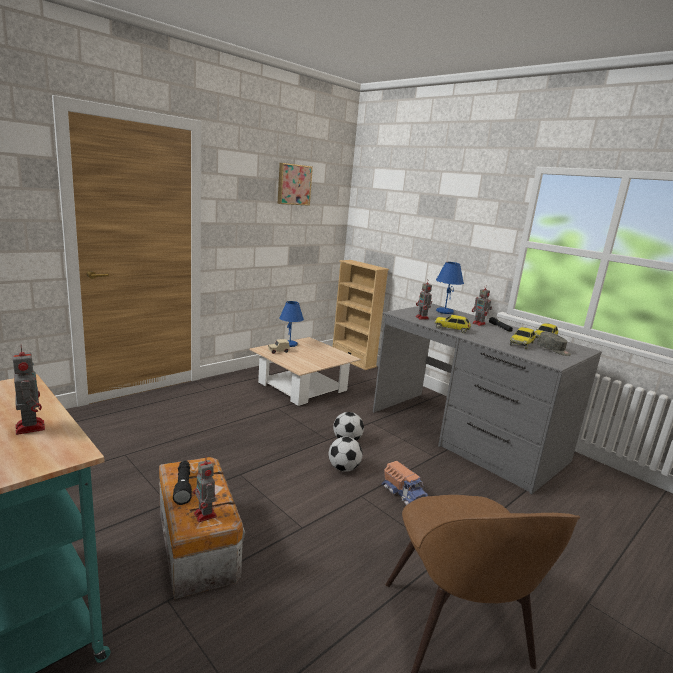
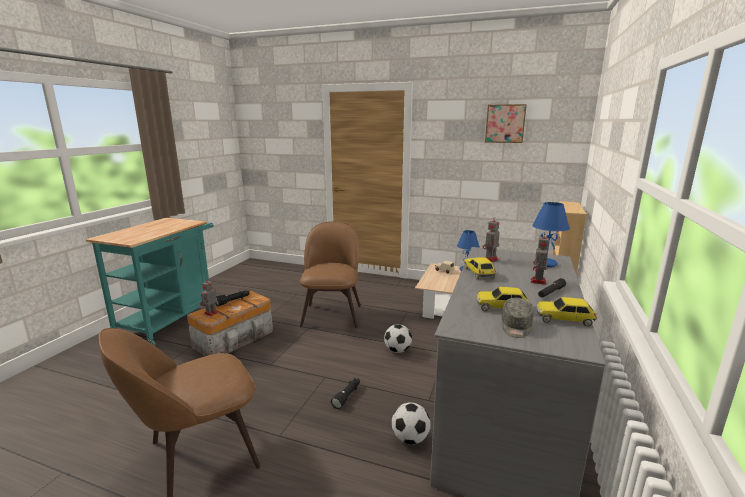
camera: 65 degrees right, 0 degrees up
toy robot [13,346,45,435] -> none
football [329,437,363,472] -> football moved to [392,402,431,445]
toy truck [381,461,428,505] -> black flashlight [331,378,360,409]
none -> brown chair [300,221,361,328]

